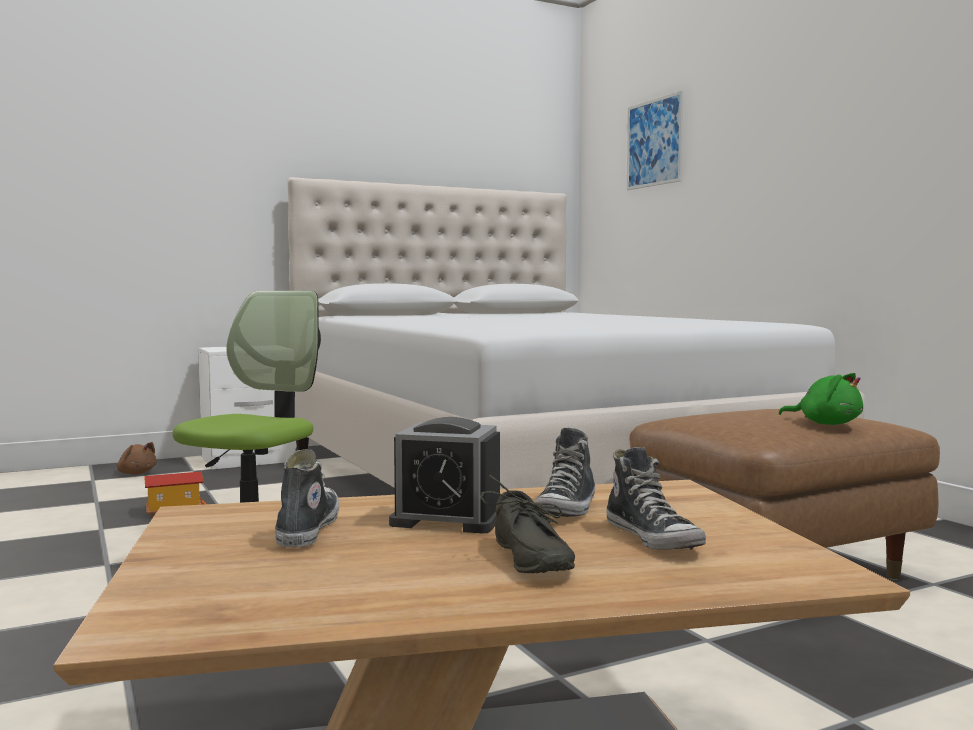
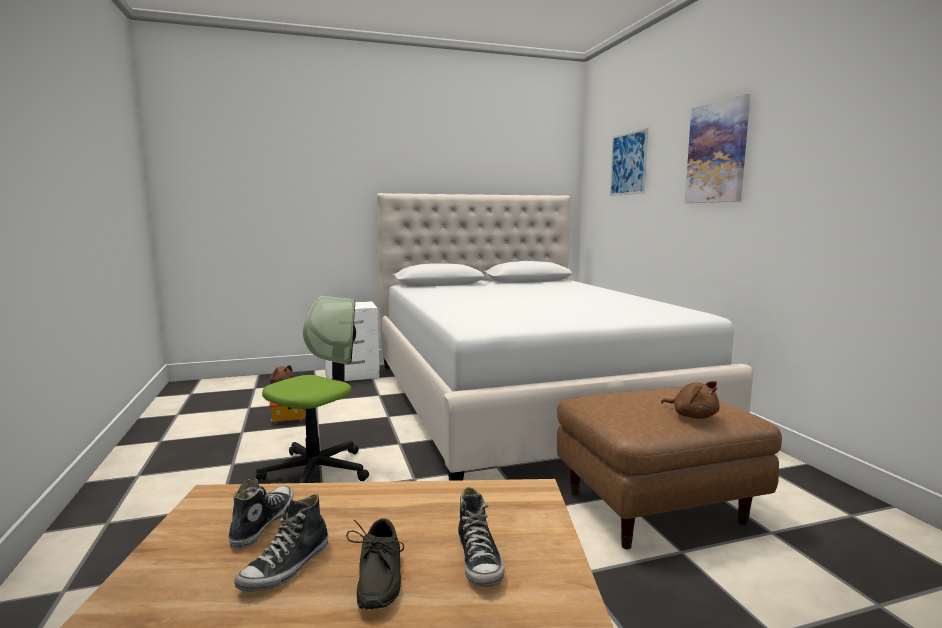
camera: 10 degrees right, 5 degrees up
alarm clock [389,417,500,533] -> none
shoe [535,428,595,517] -> shoe moved to [234,494,329,592]
green plush toy [779,373,863,425] -> brown plush toy [661,381,720,419]
none -> picture [685,94,751,203]

